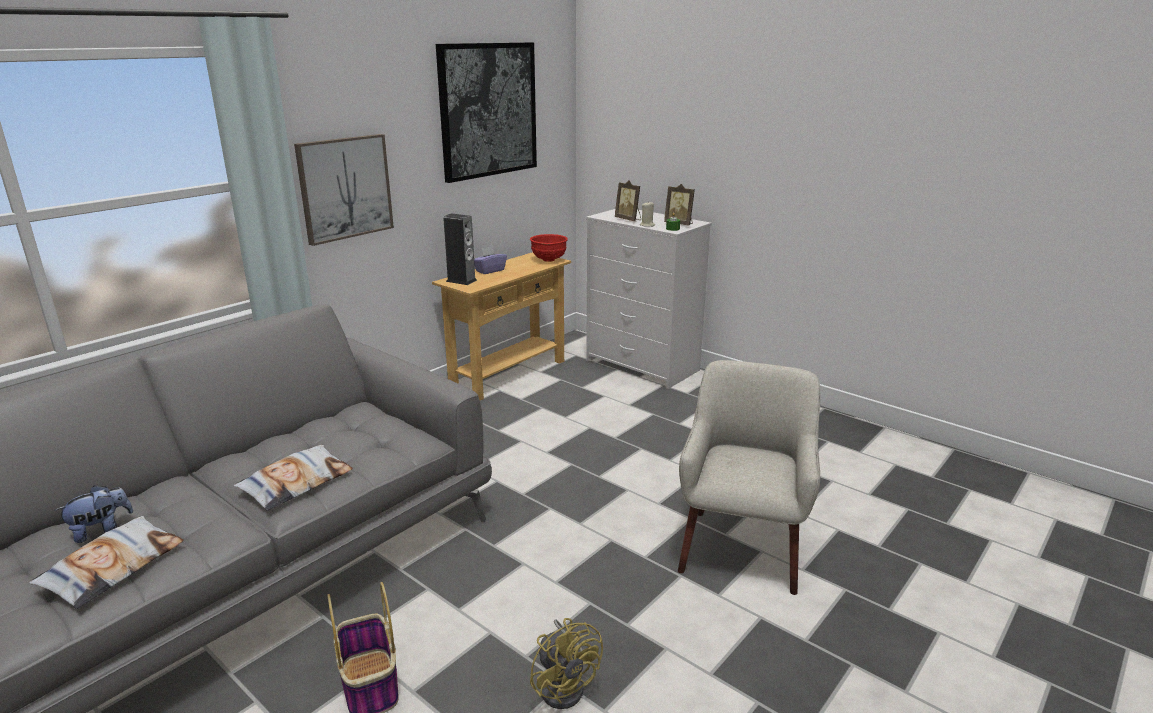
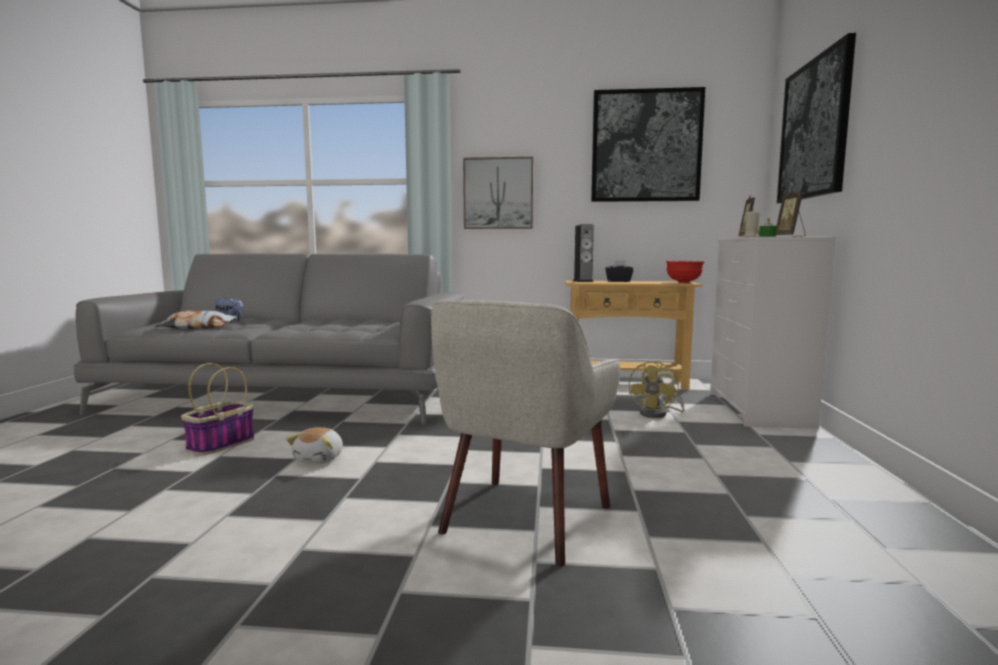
camera: 55 degrees right, 15 degrees down
pillow [234,445,353,511] -> none
purple tissue box [474,246,507,274] -> black tissue box [605,260,633,282]
yellow fan [530,618,603,709] -> yellow fan moved to [629,360,684,418]
beige armchair [678,360,821,595] -> beige armchair turned 135 degrees clockwise [431,300,620,566]
none -> plush toy [286,427,343,463]
none -> picture [777,33,856,204]

